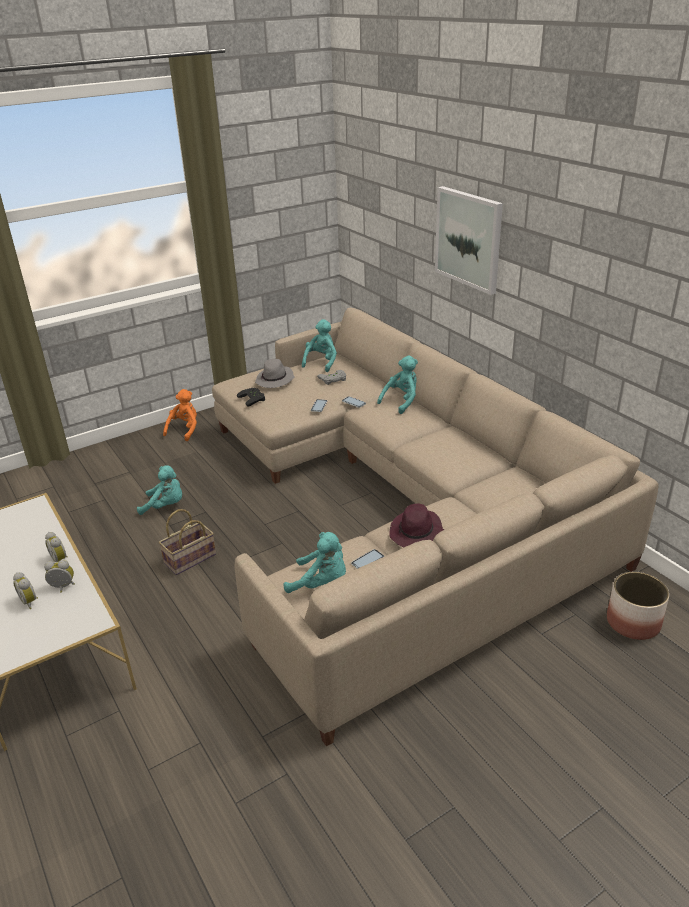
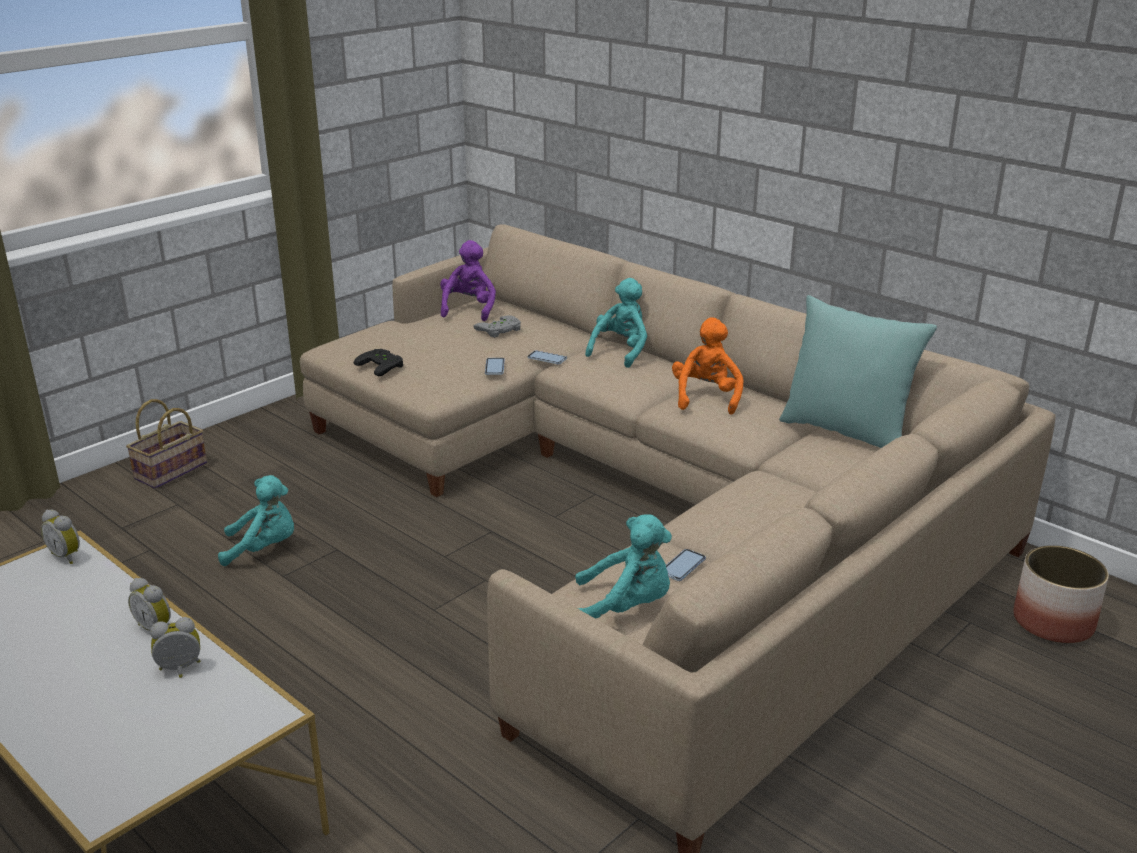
camera: 15 degrees left, 5 degrees down
alarm clock [13,572,38,609] -> alarm clock moved to [41,510,80,564]
basket [159,509,216,575] -> basket moved to [126,399,207,489]
orange plush toy [163,389,197,441] -> orange plush toy moved to [672,317,743,415]
grey hat [255,359,294,388] -> none
turquoise plush toy [302,319,337,372] -> purple plush toy [440,240,496,321]
purple hat [389,504,444,547] -> none
picture [435,186,503,295] -> none
none -> turquoise pillow [779,295,937,448]

